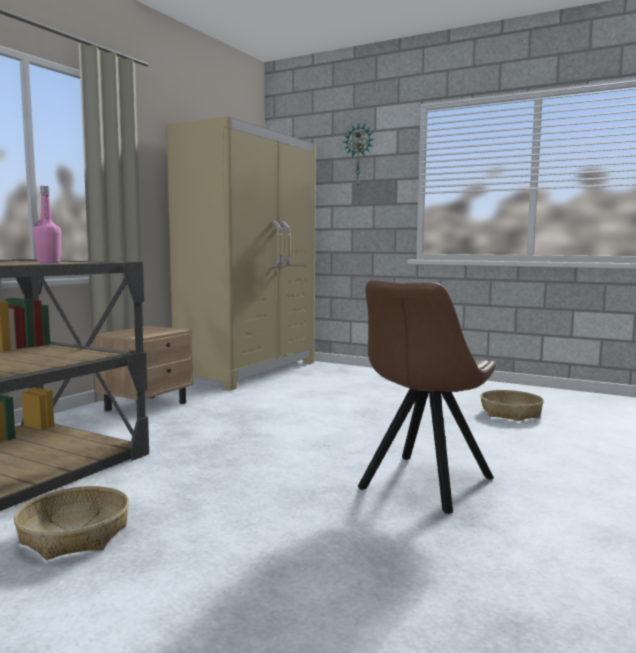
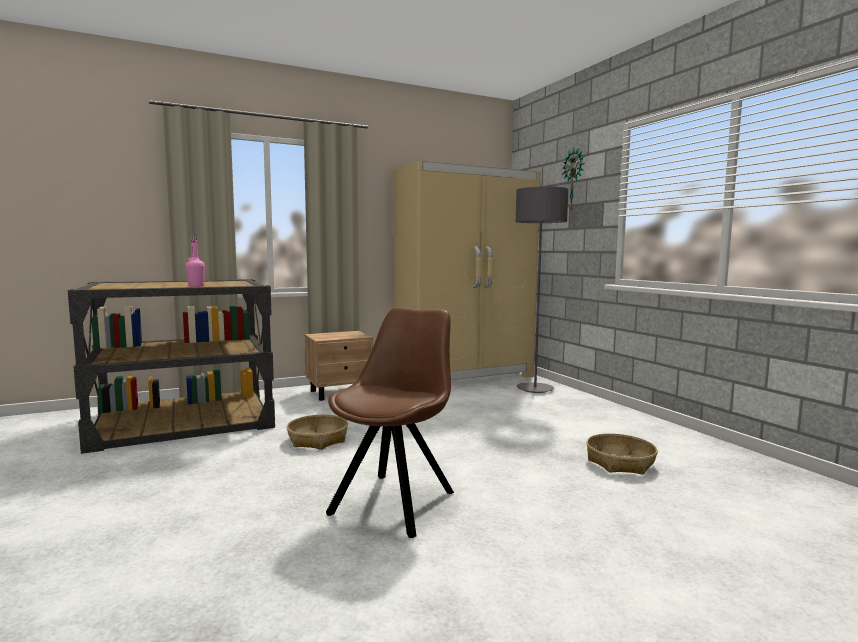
camera: 35 degrees right, 0 degrees up
basket [14,486,129,560] -> basket moved to [287,415,348,450]
brown chair [358,280,496,514] -> brown chair turned 135 degrees clockwise [326,307,454,538]
none -> grey floor lamp [516,186,568,393]

